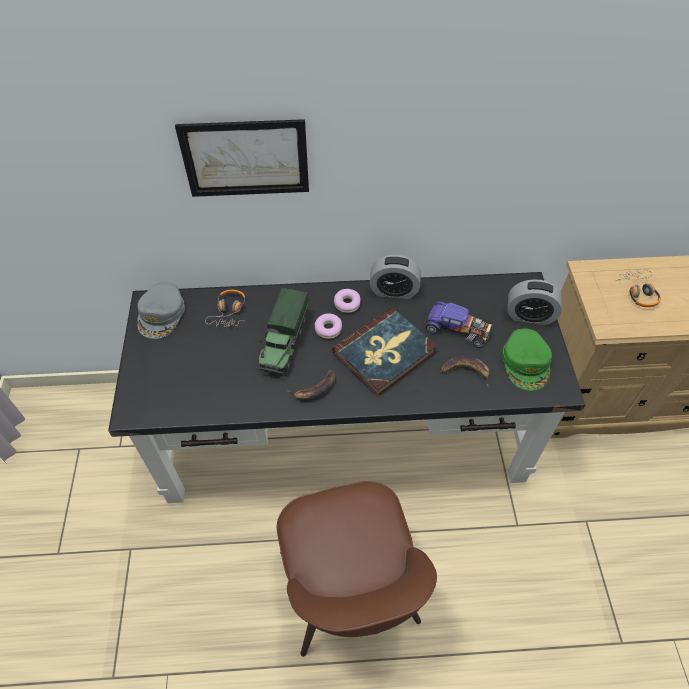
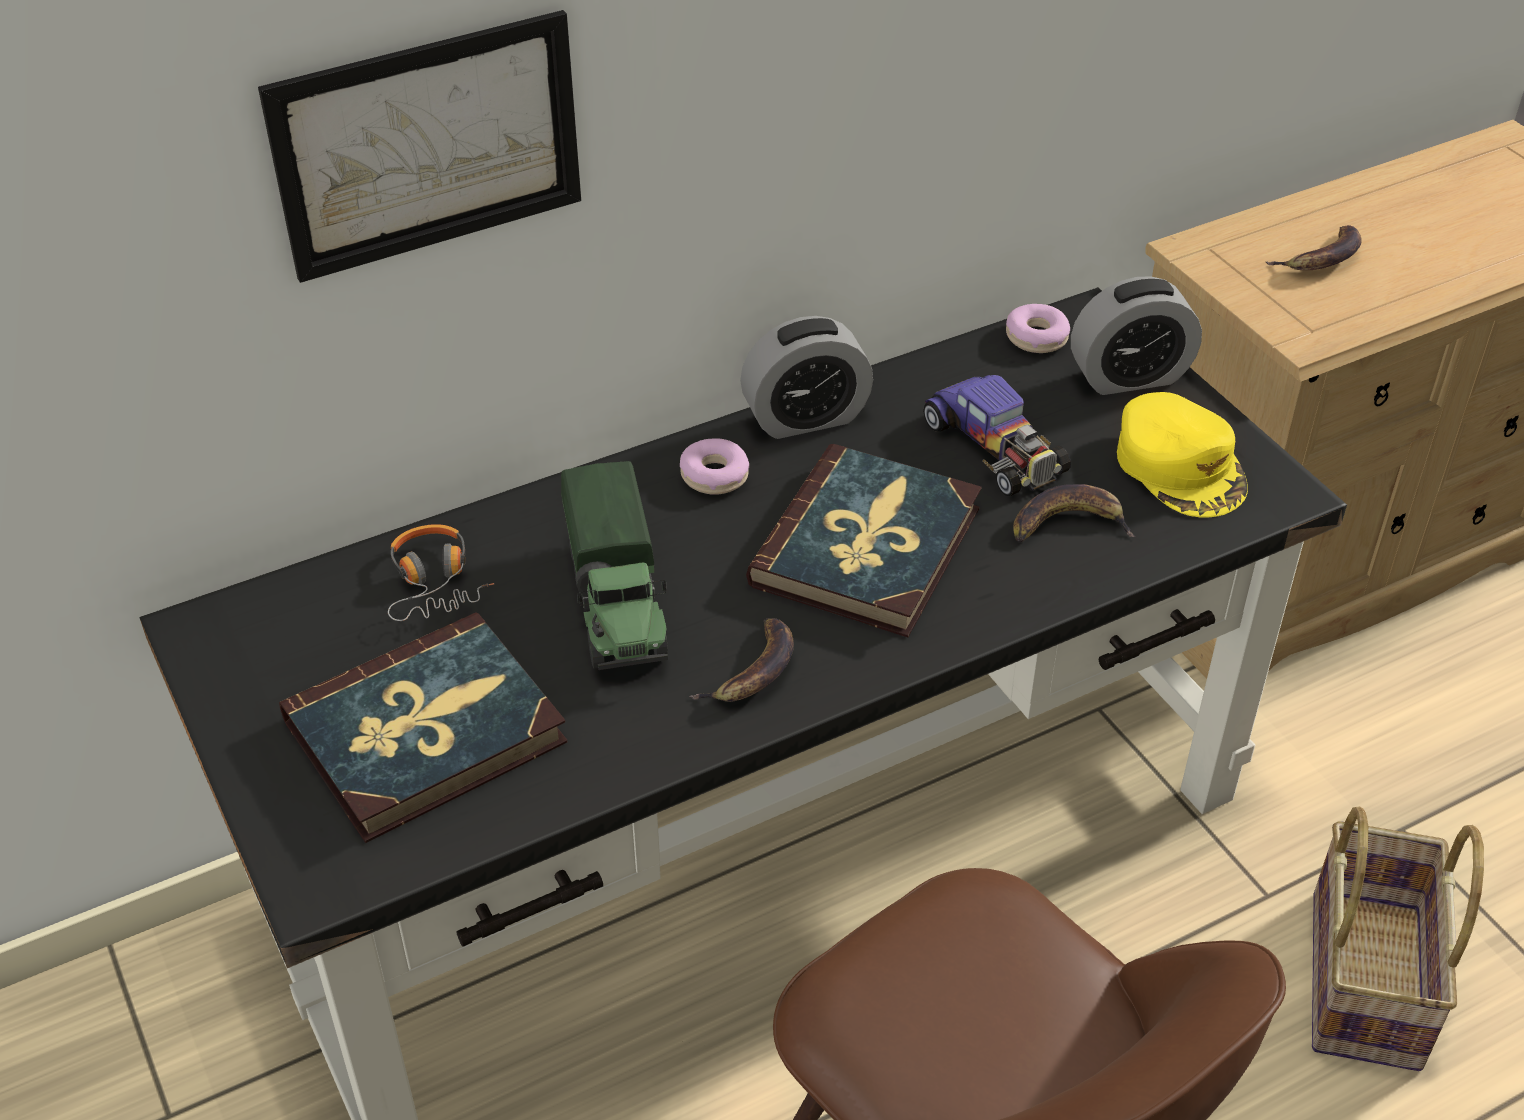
camera: 25 degrees left, 10 degrees down
grey cap [137,282,185,339] -> none
donut [315,313,342,339] -> donut moved to [1006,304,1070,353]
toy car [426,301,492,348] -> toy car turned 60 degrees clockwise [923,375,1071,496]
green cap [502,328,552,391] -> yellow cap [1117,392,1248,517]
headphones [618,269,661,307] -> banana [1266,225,1362,270]
none -> book [279,612,567,843]
none -> basket [1312,807,1484,1071]

